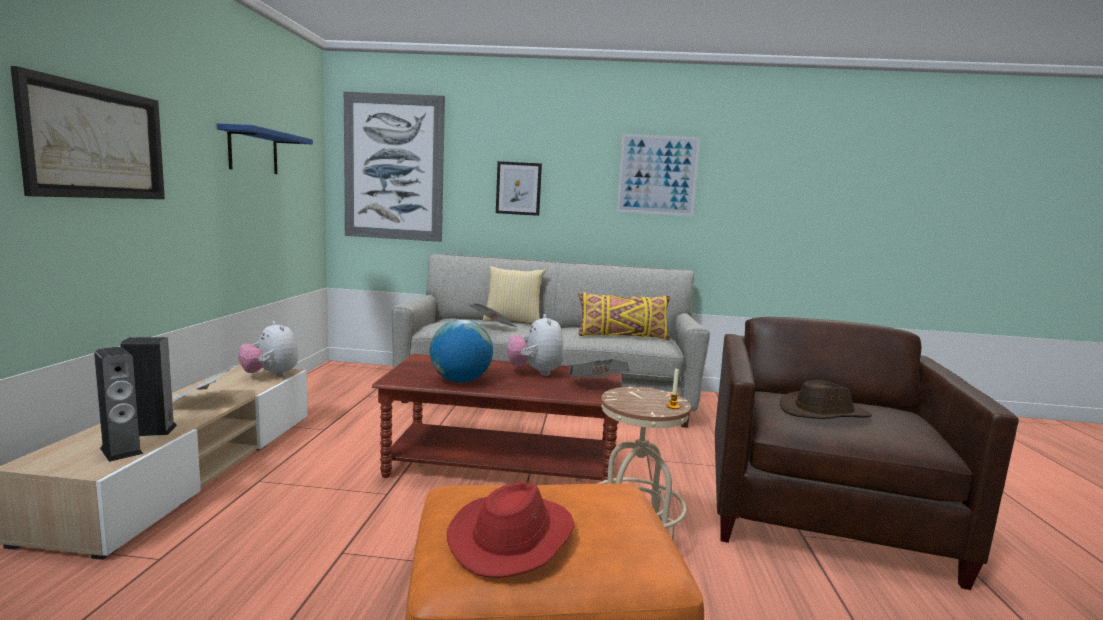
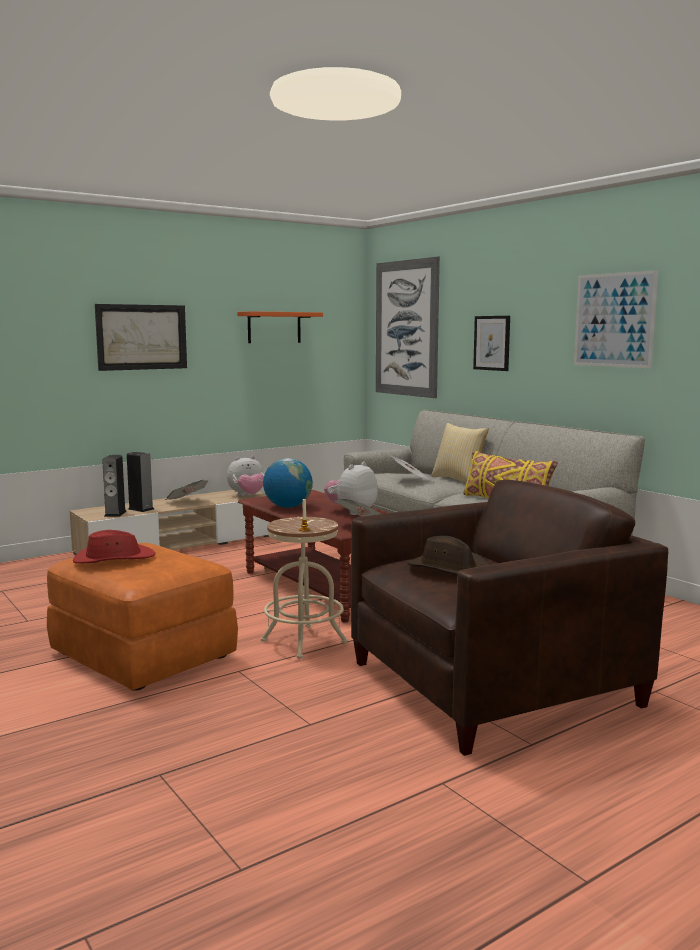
camera: 50 degrees right, 0 degrees up
blue shelf [217,123,313,174] -> orange shelf [237,311,323,343]
plush toy [238,321,299,377] -> plush toy turned 120 degrees counterclockwise [227,456,264,496]

